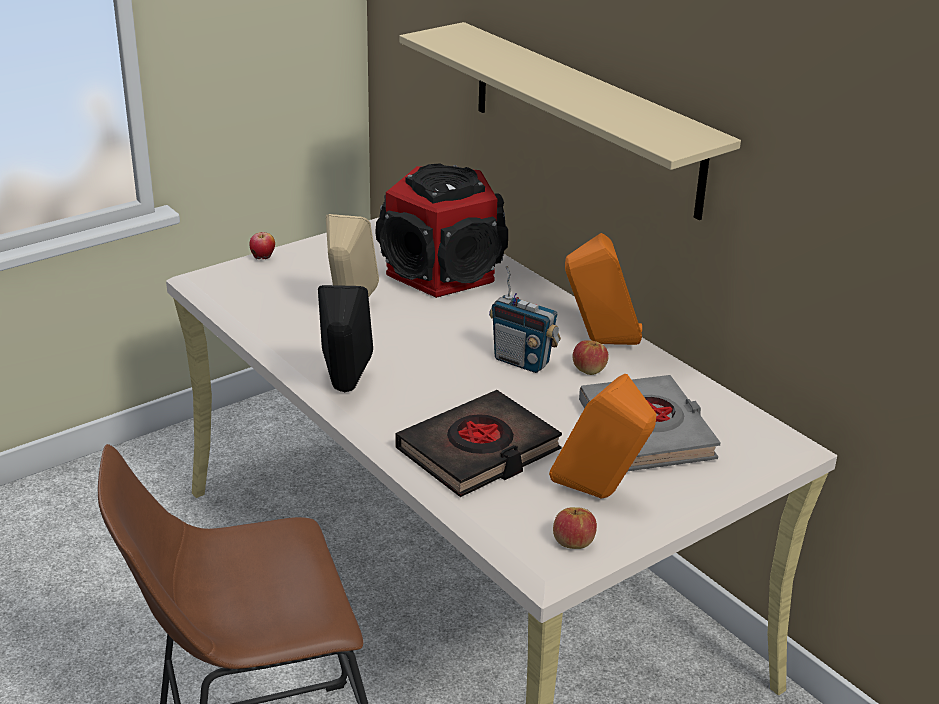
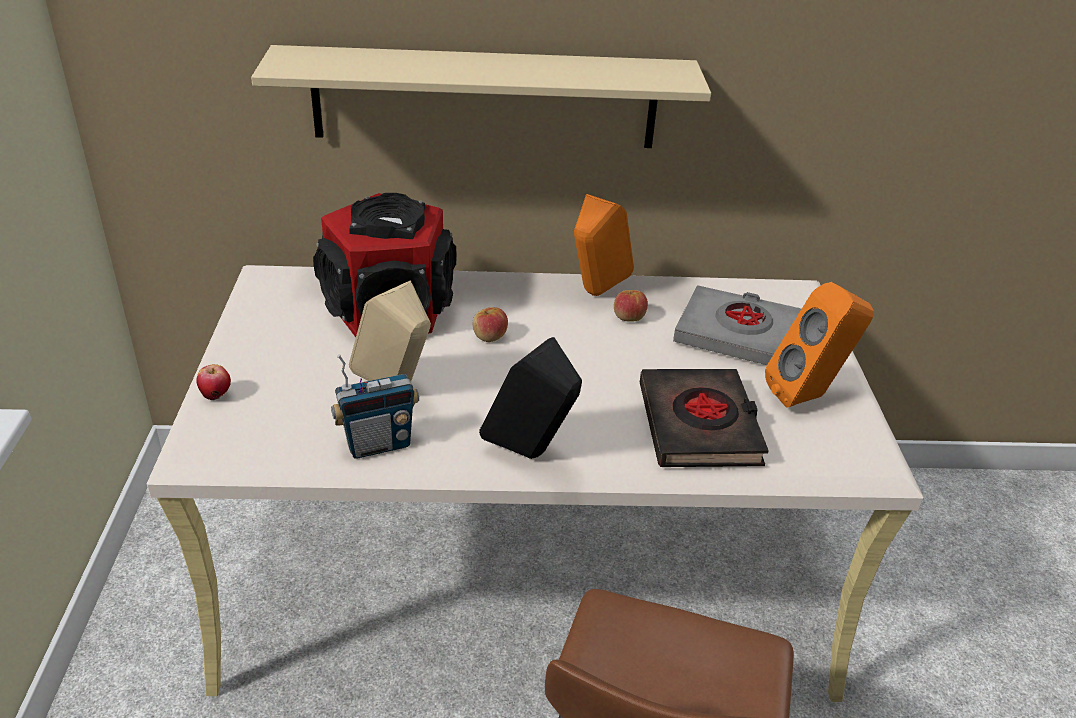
camera: 55 degrees left, 5 degrees up
radio [489,265,561,373] -> radio moved to [331,354,419,459]
apple [553,507,597,549] -> apple moved to [473,307,508,342]

